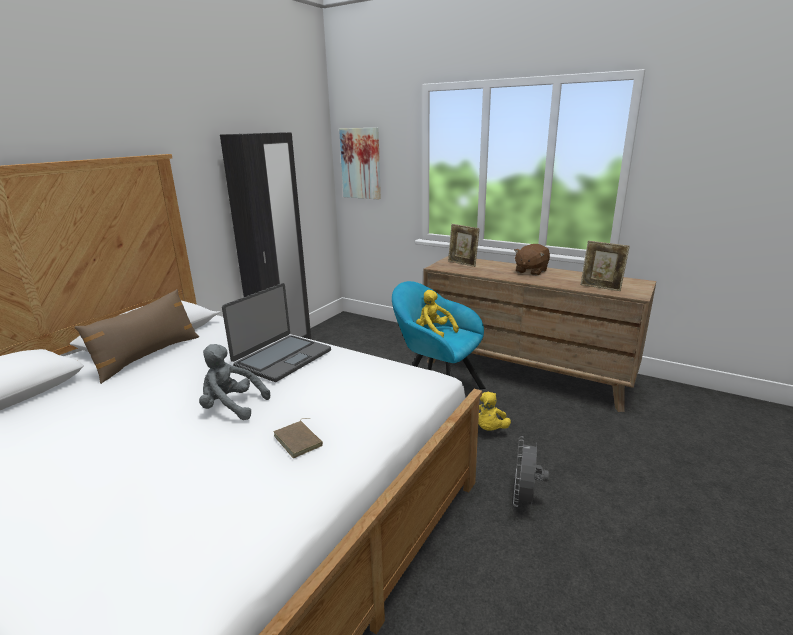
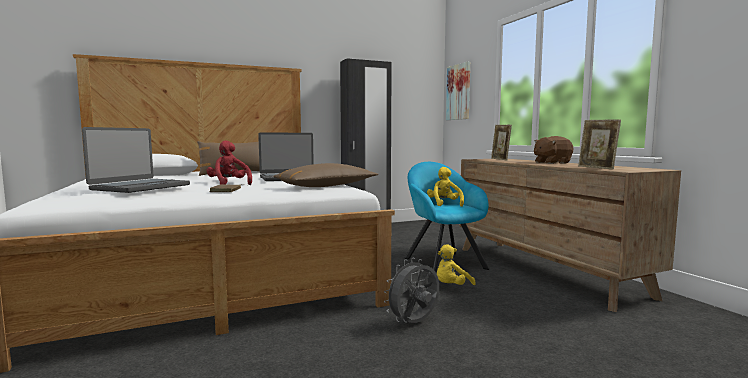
camera: 35 degrees right, 15 degrees down
grey plush toy [199,344,270,420] -> red plush toy [207,140,252,185]
none -> laptop [82,127,190,193]
none -> brown pillow [273,163,378,187]

